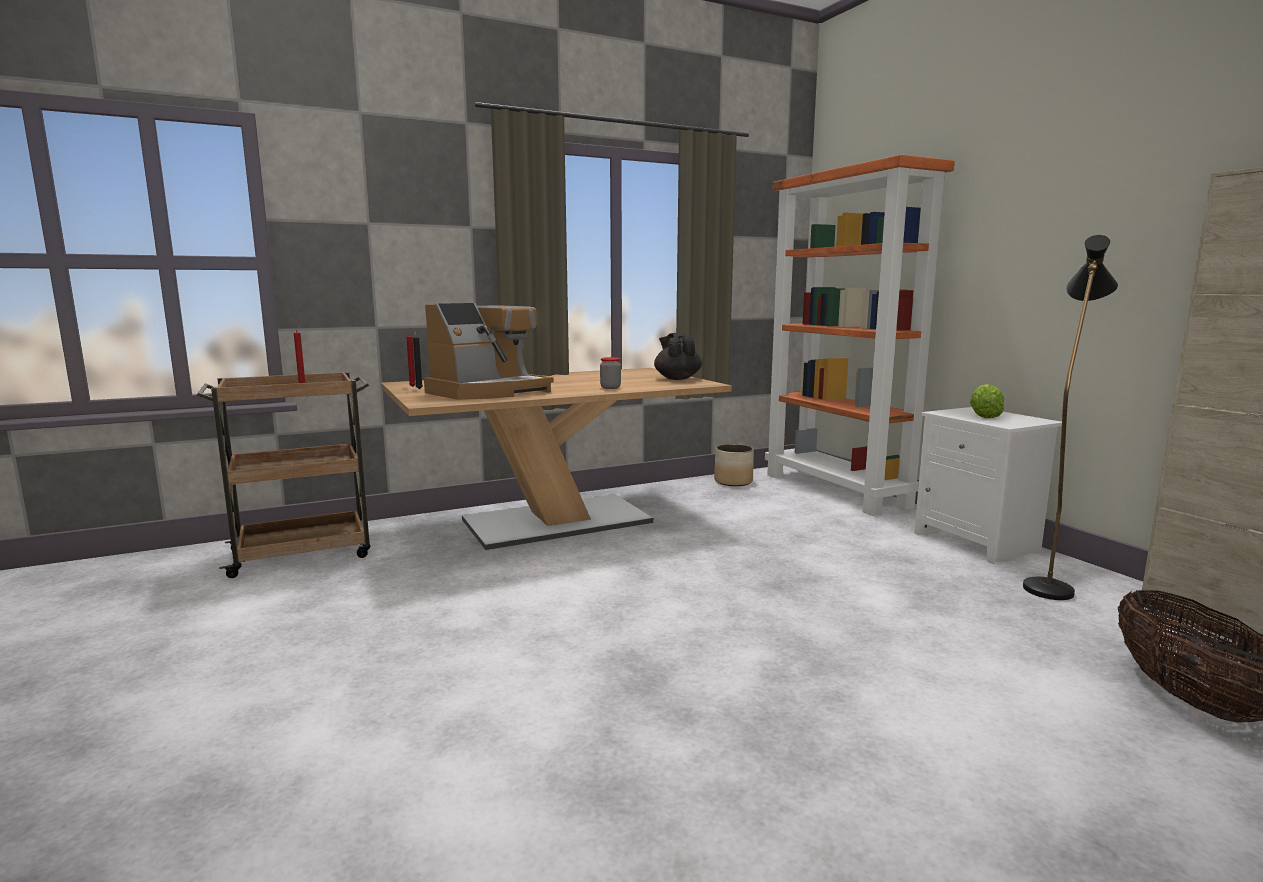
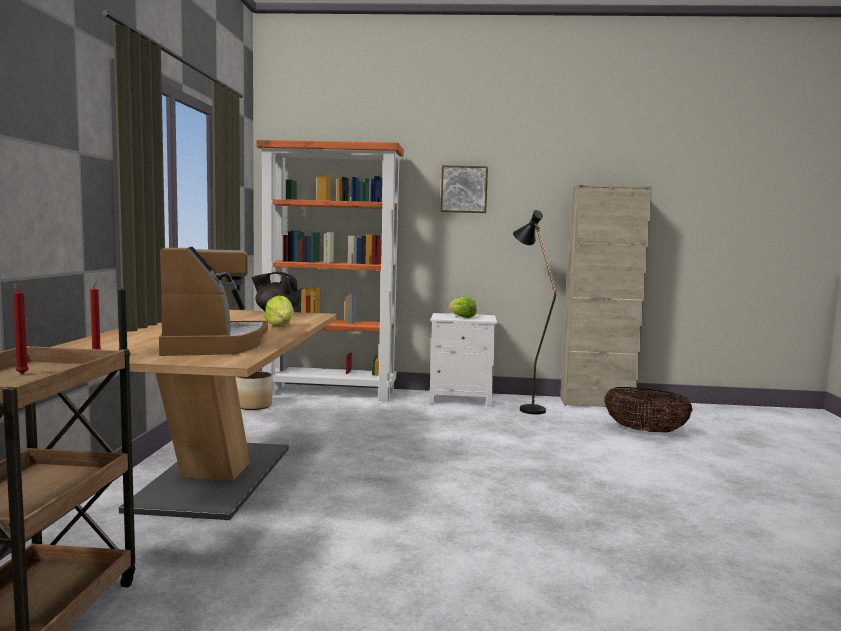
camera: 60 degrees left, 5 degrees down
jar [600,357,621,389] -> lettuce [265,295,294,326]
none -> picture [440,165,488,213]

